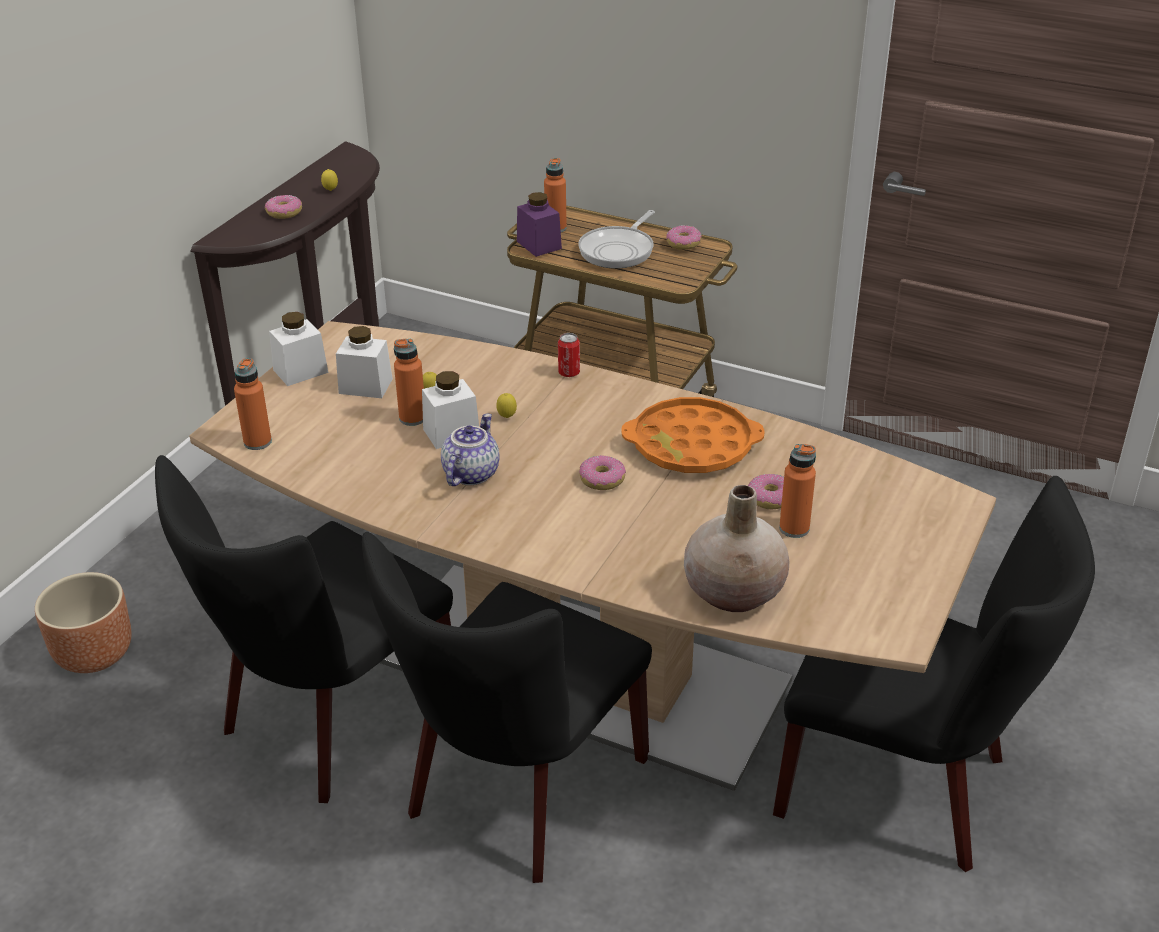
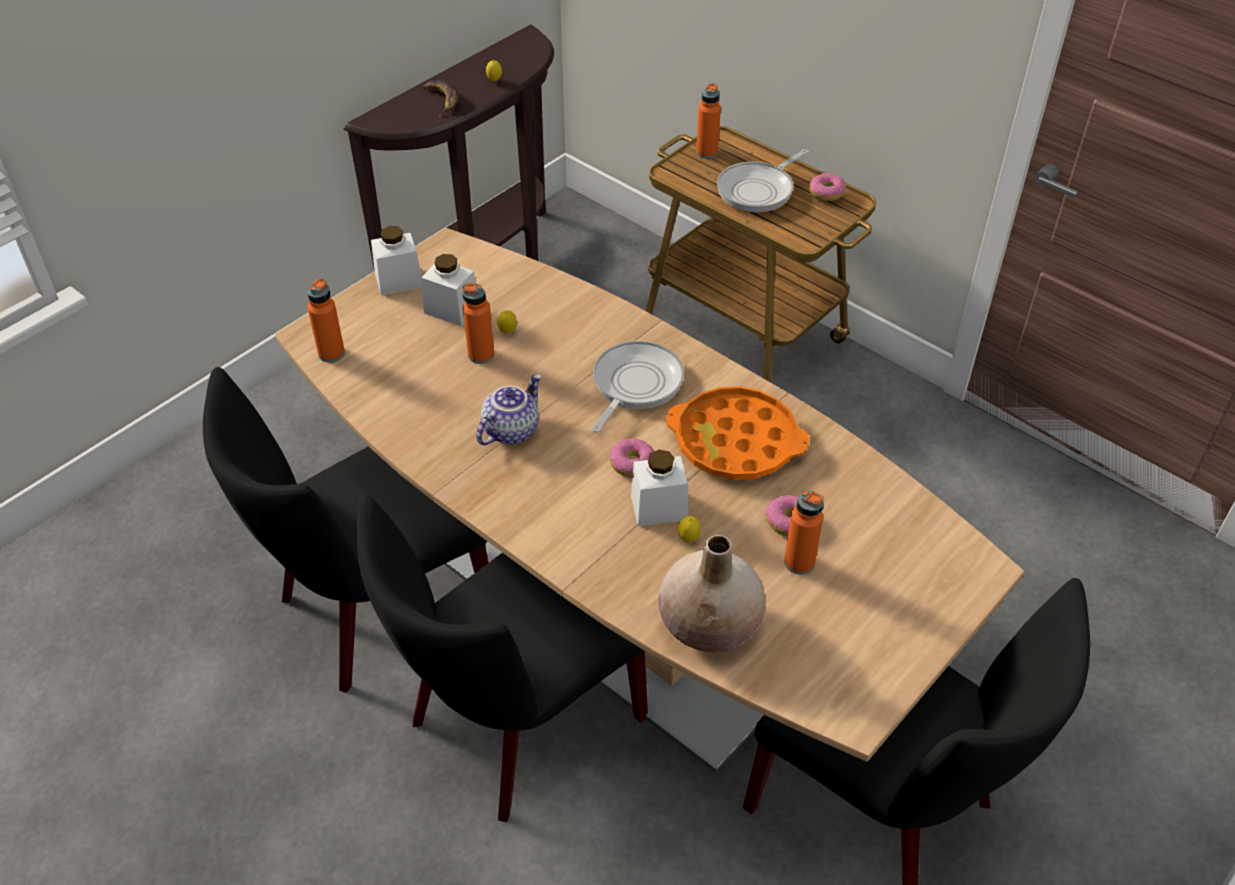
camera: 15 degrees right, 10 degrees up
brown planter [35,572,132,673] -> none
donut [265,195,302,219] -> banana [423,80,458,117]
white jar [422,371,479,449] -> white jar moved to [631,450,688,526]
lemon [496,393,517,418] -> lemon moved to [678,516,701,542]
purple jar [517,192,562,257] -> none
can [558,333,580,377] -> none
none -> frying pan [592,341,684,433]

